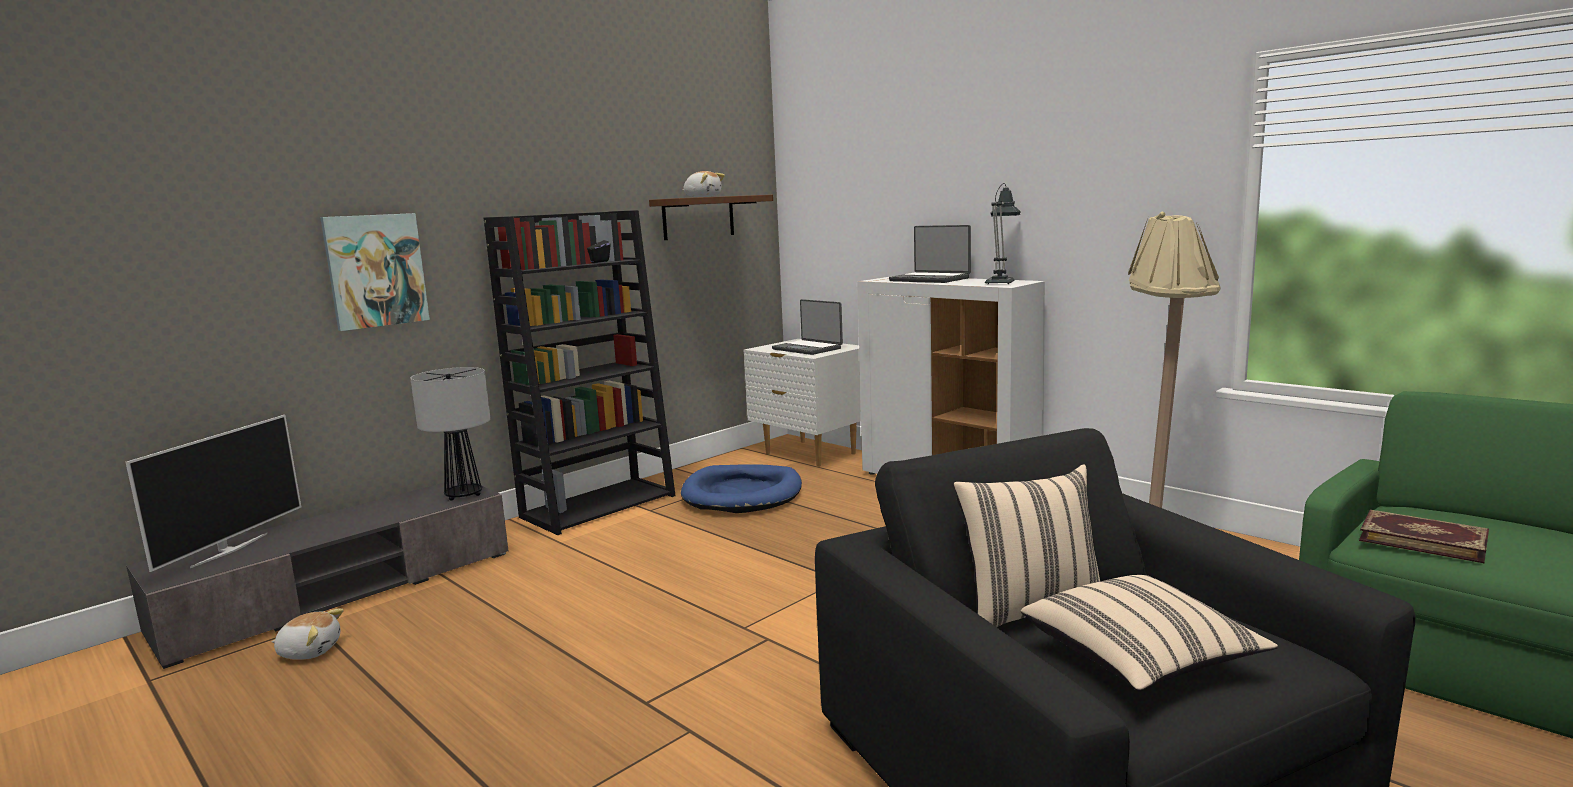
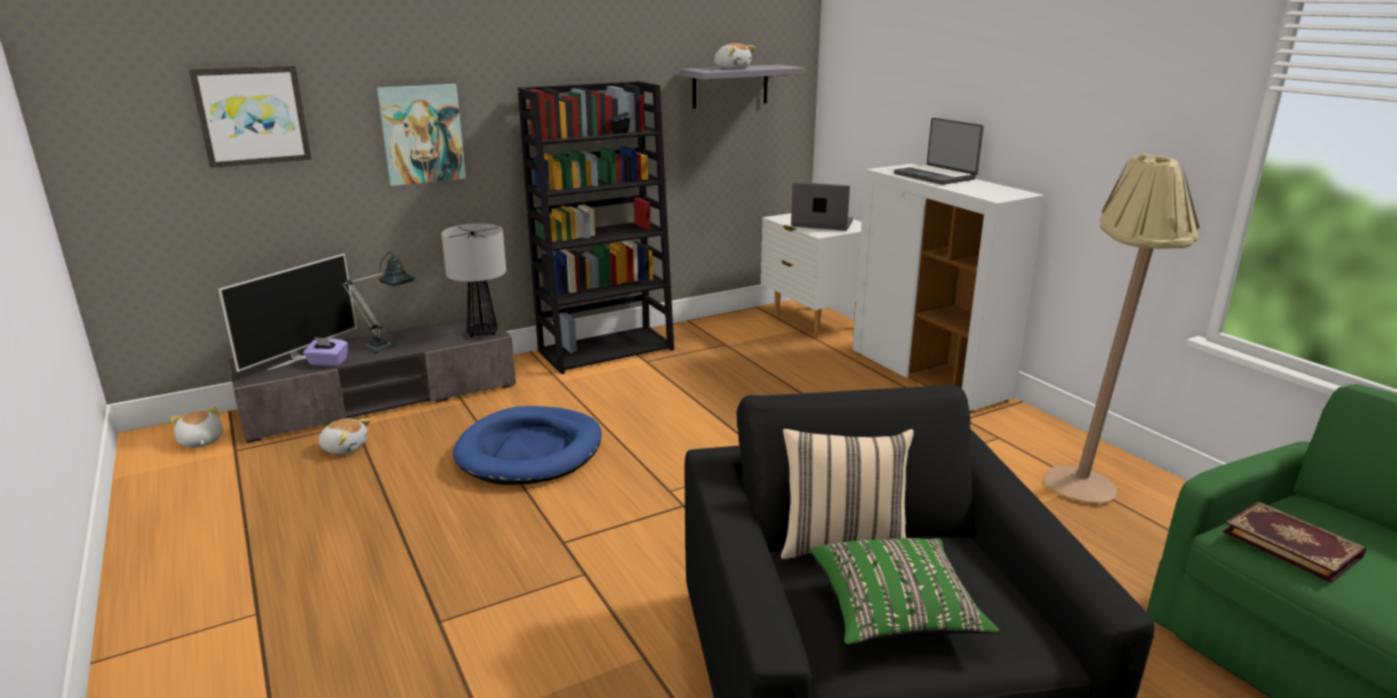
camera: 15 degrees right, 10 degrees up
brown shelf [649,195,773,240] -> grey shelf [680,64,805,109]
blue dog bed [681,464,802,513] -> blue dog bed moved to [453,406,602,485]
laptop [772,299,843,355] -> laptop turned 135 degrees clockwise [791,182,853,231]
table lamp [985,183,1021,284] -> table lamp moved to [341,252,414,353]
beige pillow [1021,575,1278,691] -> green pillow [810,538,1000,645]
none -> plush toy [171,407,223,448]
none -> picture [189,65,311,168]
none -> purple tissue box [303,337,348,366]

